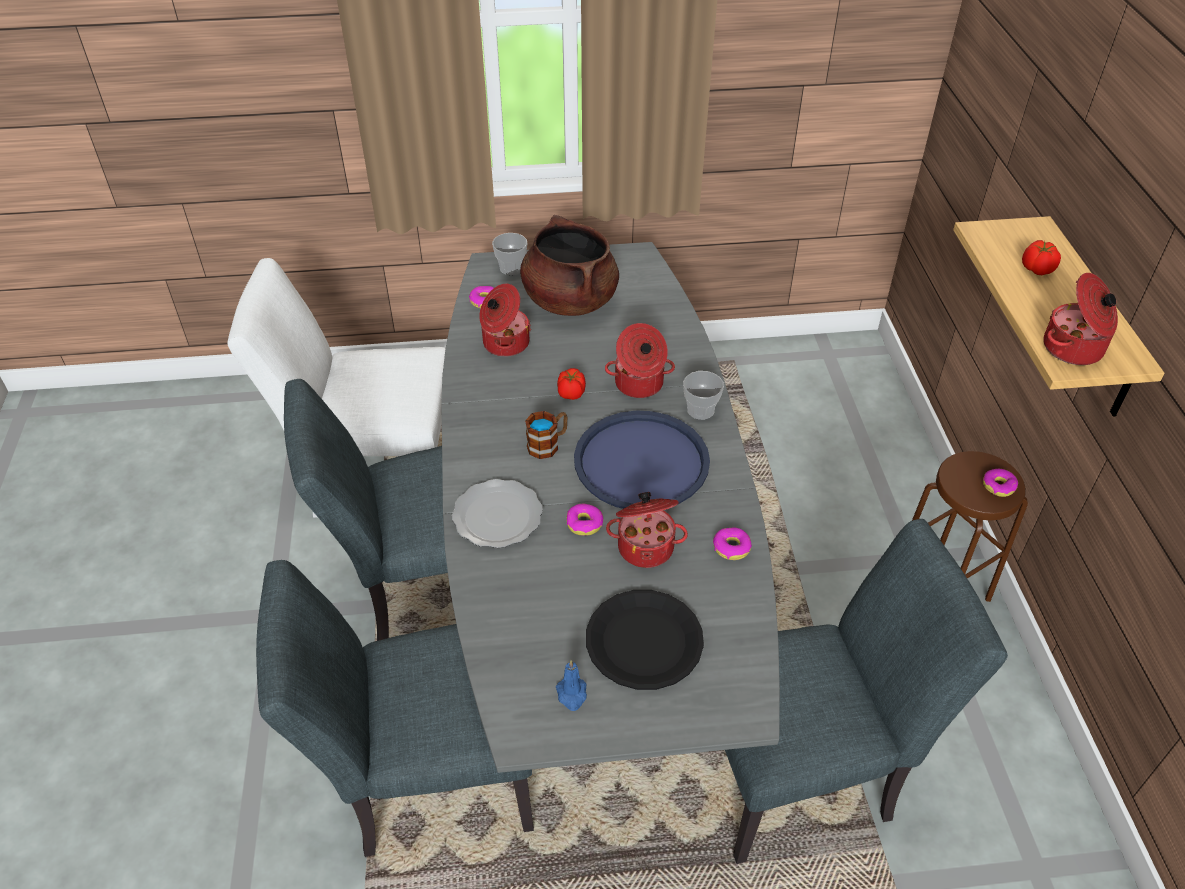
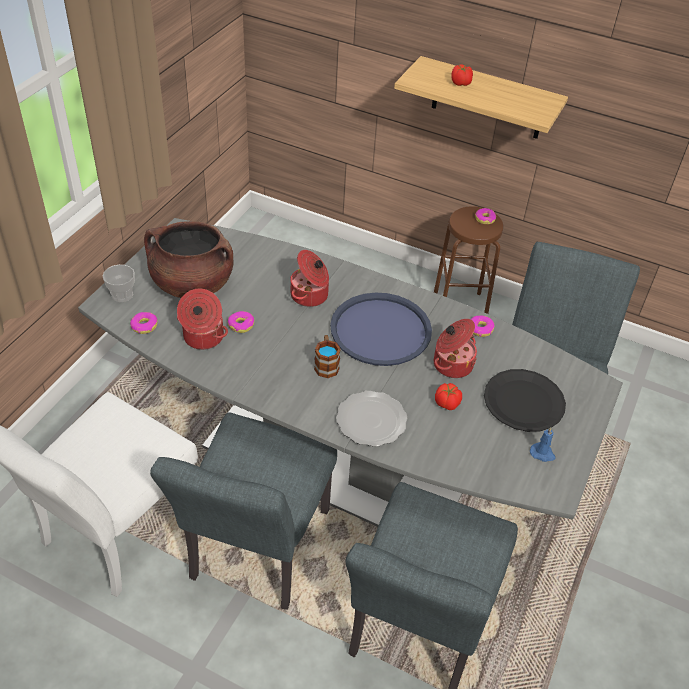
camera: 60 degrees left, 0 degrees up
tomato [557,368,586,400] -> tomato moved to [435,383,462,410]
donut [566,504,603,536] -> donut moved to [228,311,254,333]
cup [683,371,724,420] -> none
cooking pot [1043,273,1118,365] -> none

